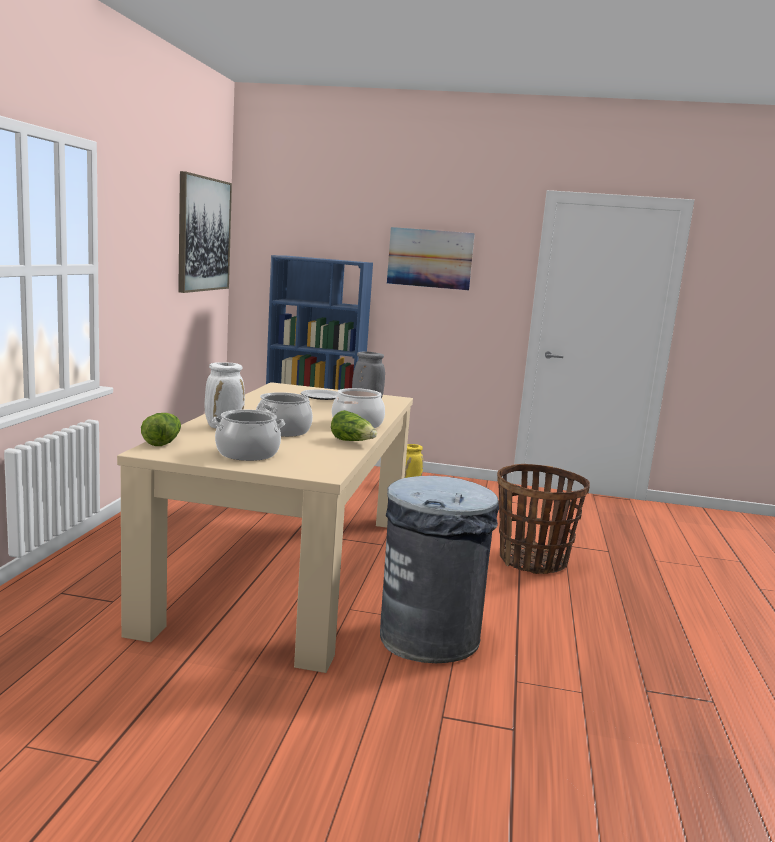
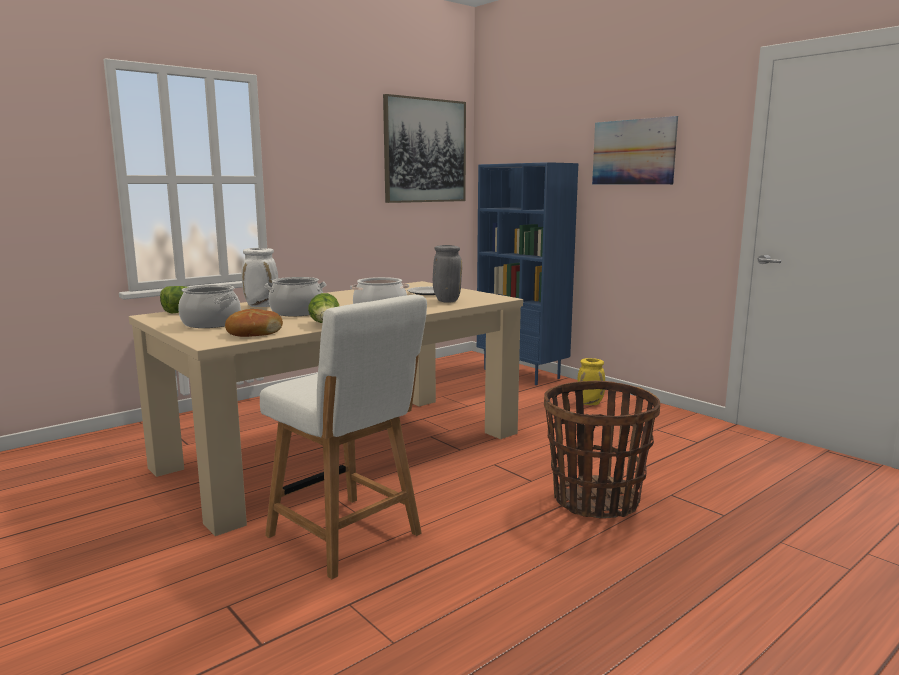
camera: 40 degrees right, 0 degrees up
grey trash can [380,476,499,663] -> white chair [260,294,427,579]
none -> bread [225,309,283,337]

